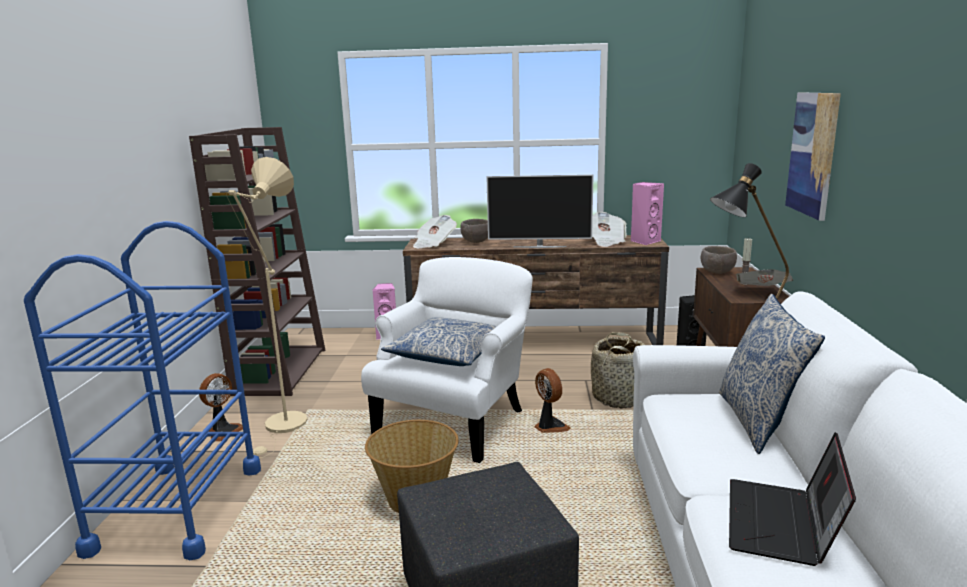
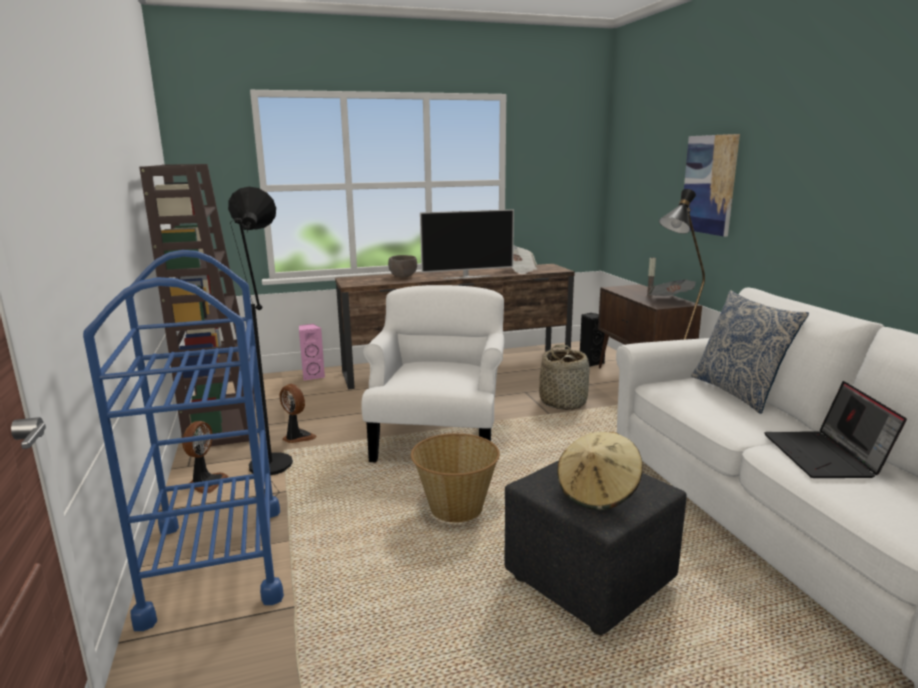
camera: 20 degrees left, 0 degrees up
beige floor lamp [226,157,307,458] -> black floor lamp [228,187,293,494]
pillow [381,317,497,366] -> none
newspaper [413,215,457,248] -> none
fan [534,368,570,433] -> fan moved to [279,384,317,443]
pink speaker [631,182,664,245] -> none
brown bowl [701,246,737,274] -> none
none -> beige hat [557,432,643,510]

